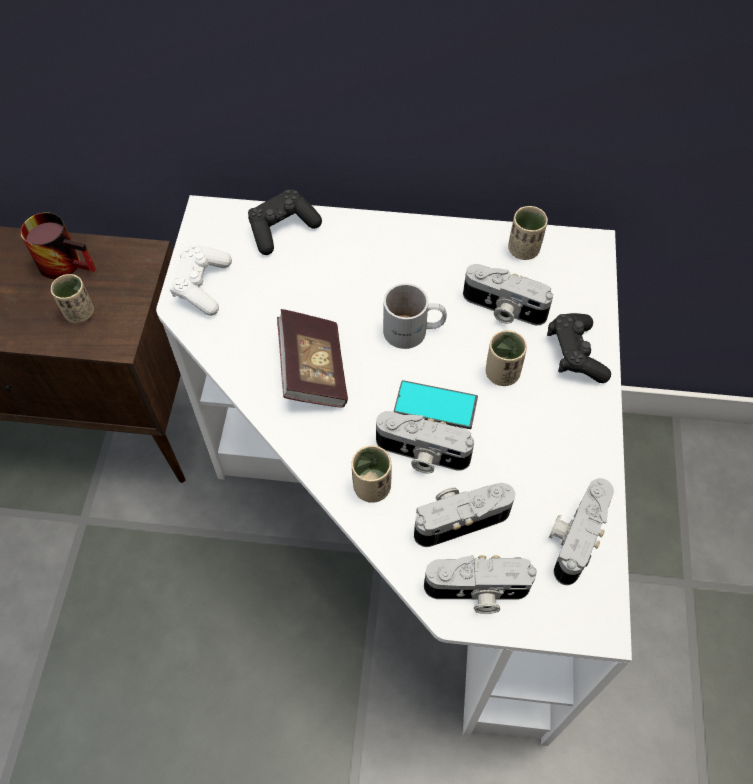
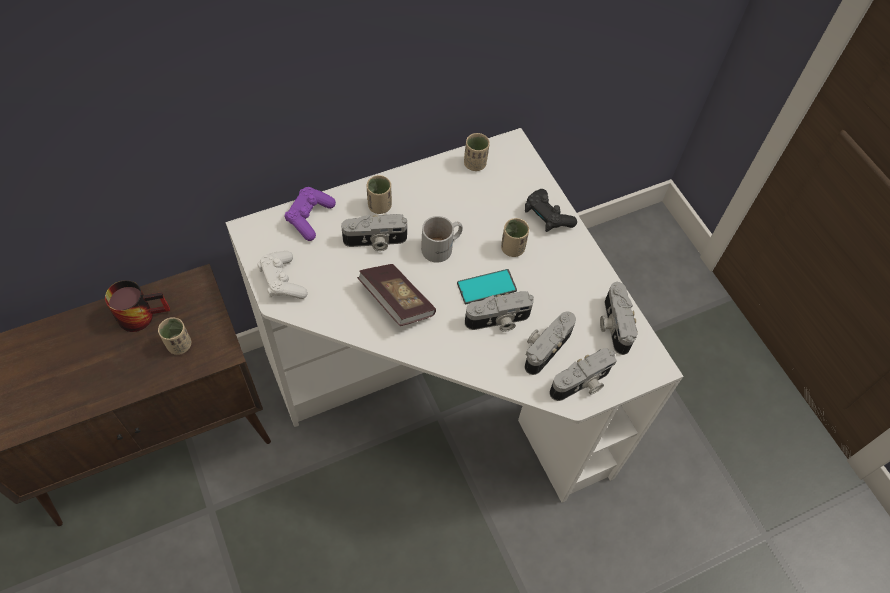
camera: 35 degrees left, 0 degrees up
black game controller [248,189,322,255] -> purple game controller [285,187,336,241]
beige cup [351,445,391,503] -> beige cup moved to [367,175,392,214]
camera [463,264,553,326] -> camera moved to [341,214,407,251]

